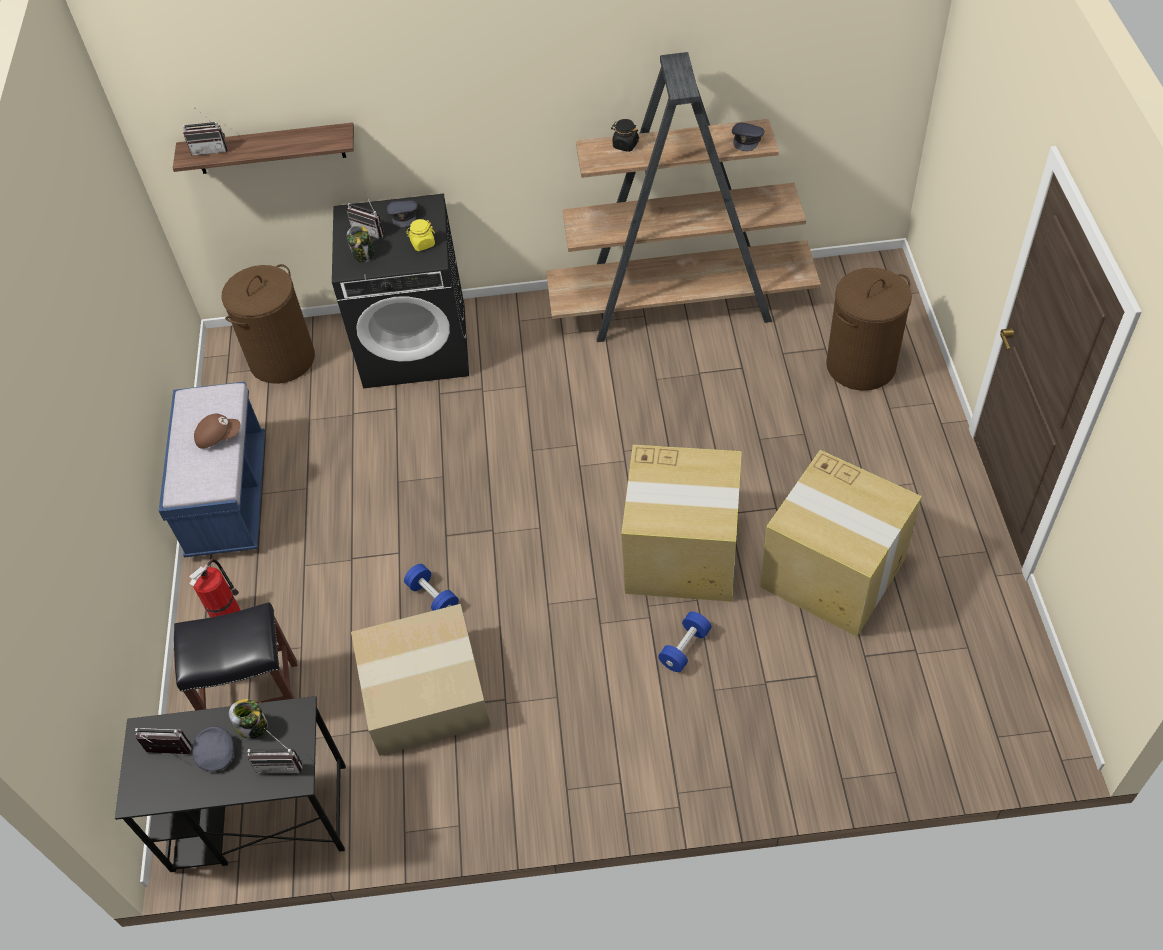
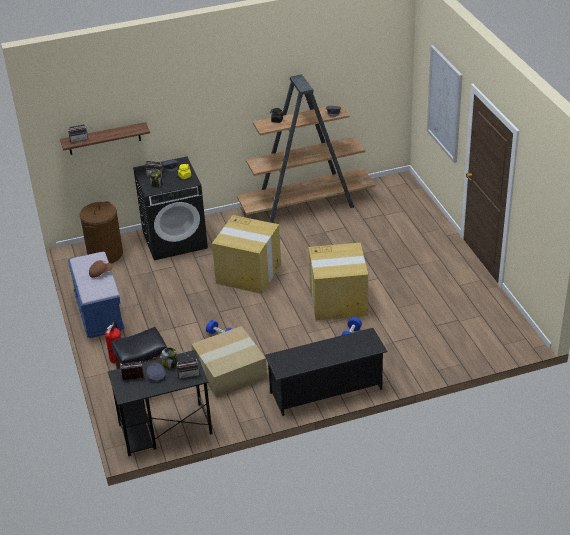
camera: 15 degrees left, 15 degrees down
cardboard box [760,450,922,637] -> cardboard box moved to [212,215,281,294]
brown laundry basket [826,268,912,391] -> none
none -> black shoe rack [265,328,388,416]
none -> picture [427,45,463,163]

